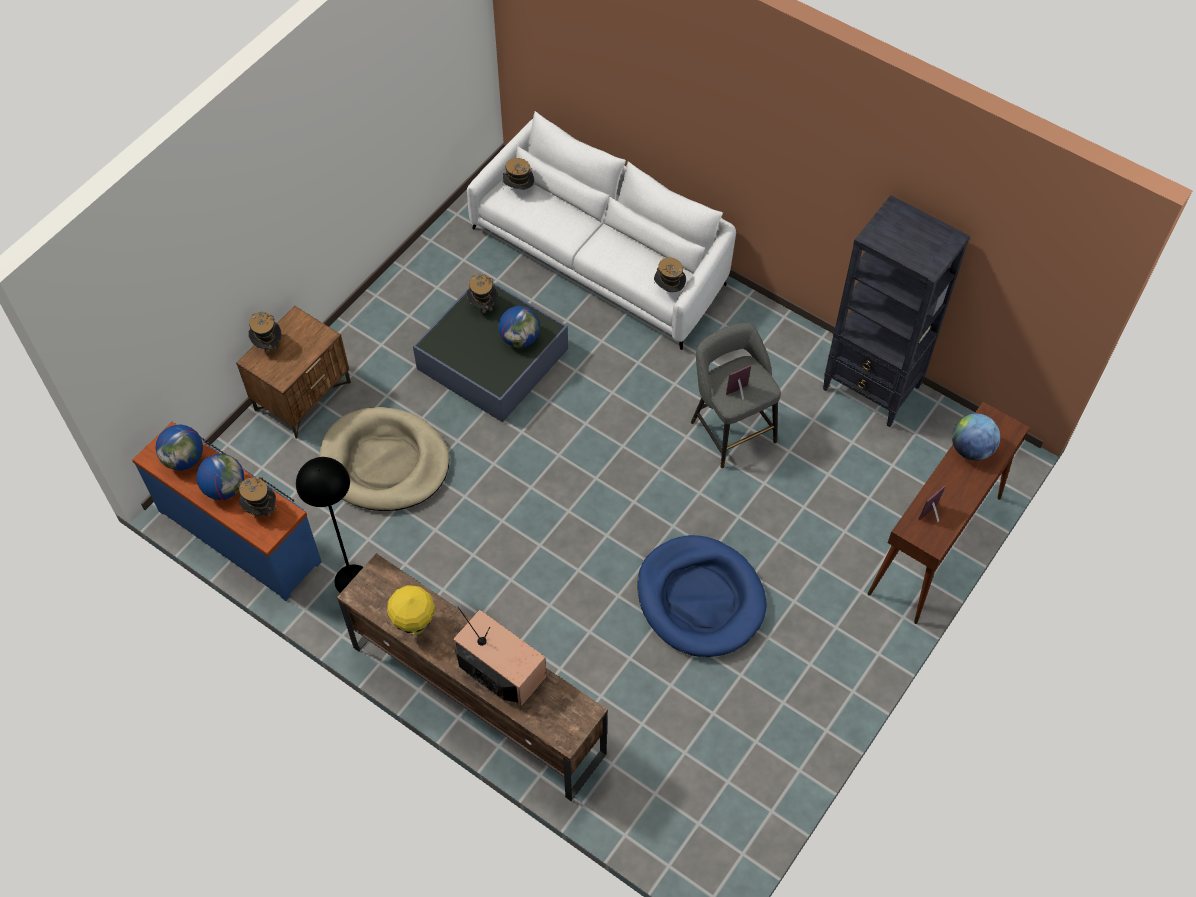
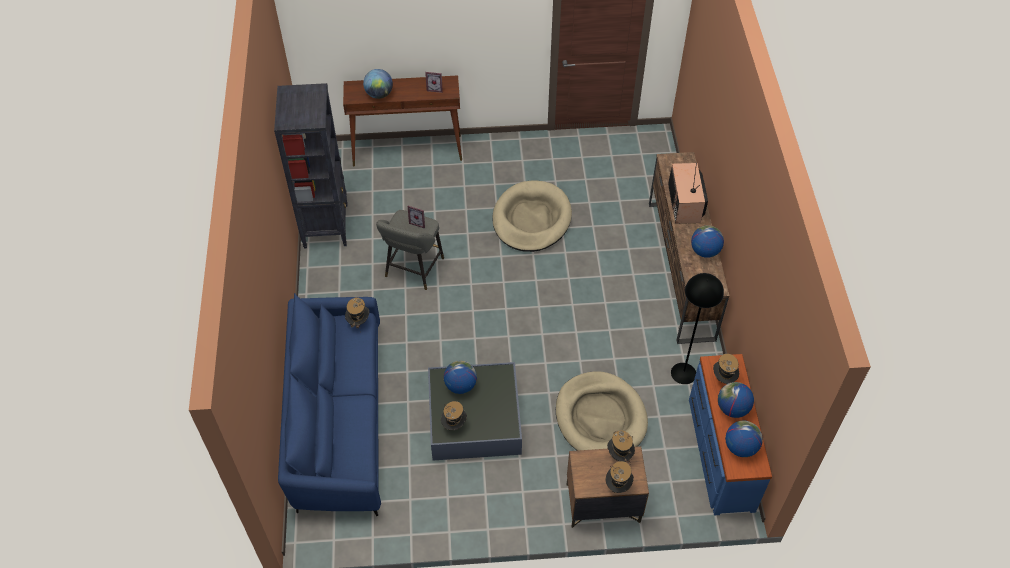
camera: 130 degrees left, 5 degrees down
yellow table lamp [387,585,435,635] -> globe [691,225,724,258]
white sofa [467,111,736,350] -> blue sofa [278,293,381,516]
hat [503,158,534,190] -> hat moved to [607,430,635,463]
blue dog bed [637,535,767,657] -> beige dog bed [492,180,572,252]

